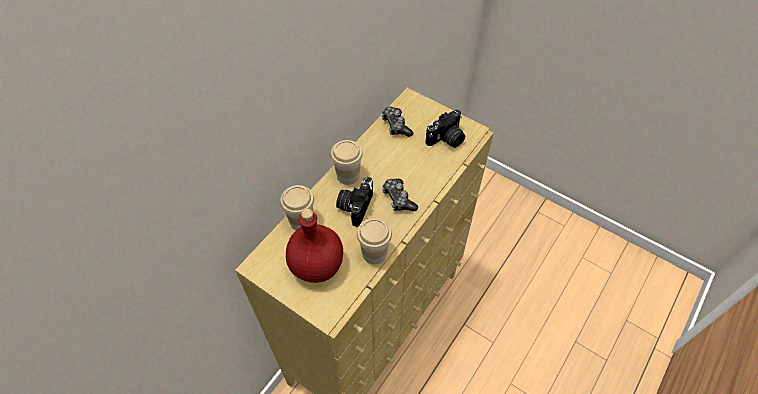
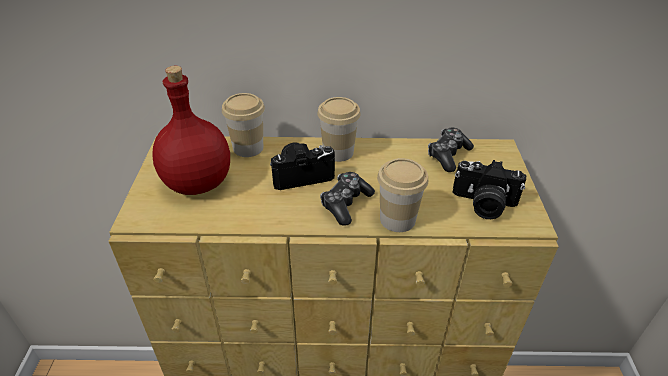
camera: 55 degrees right, 15 degrees down
cup [357,218,392,264] -> cup moved to [377,158,428,232]

